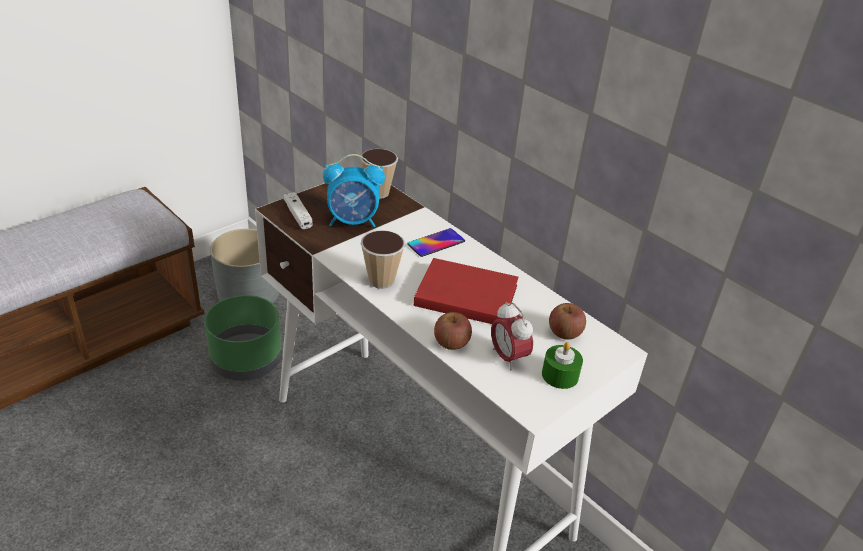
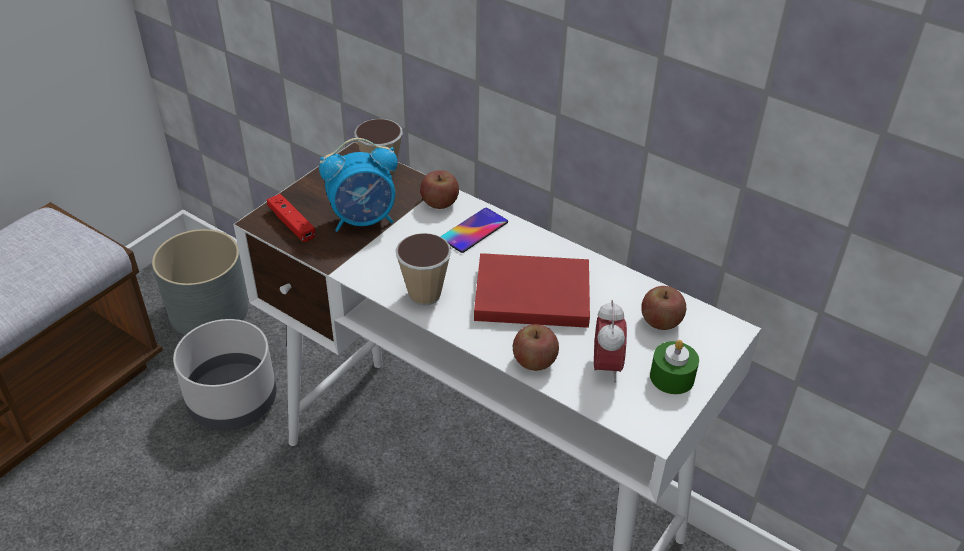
camera: 10 degrees left, 5 degrees up
green planter [204,295,282,381] -> grey planter [173,319,276,430]
white game controller [284,192,313,229] -> red game controller [267,194,315,242]
alarm clock [491,302,533,370] -> alarm clock turned 135 degrees counterclockwise [594,300,627,382]
none -> apple [420,170,459,209]

